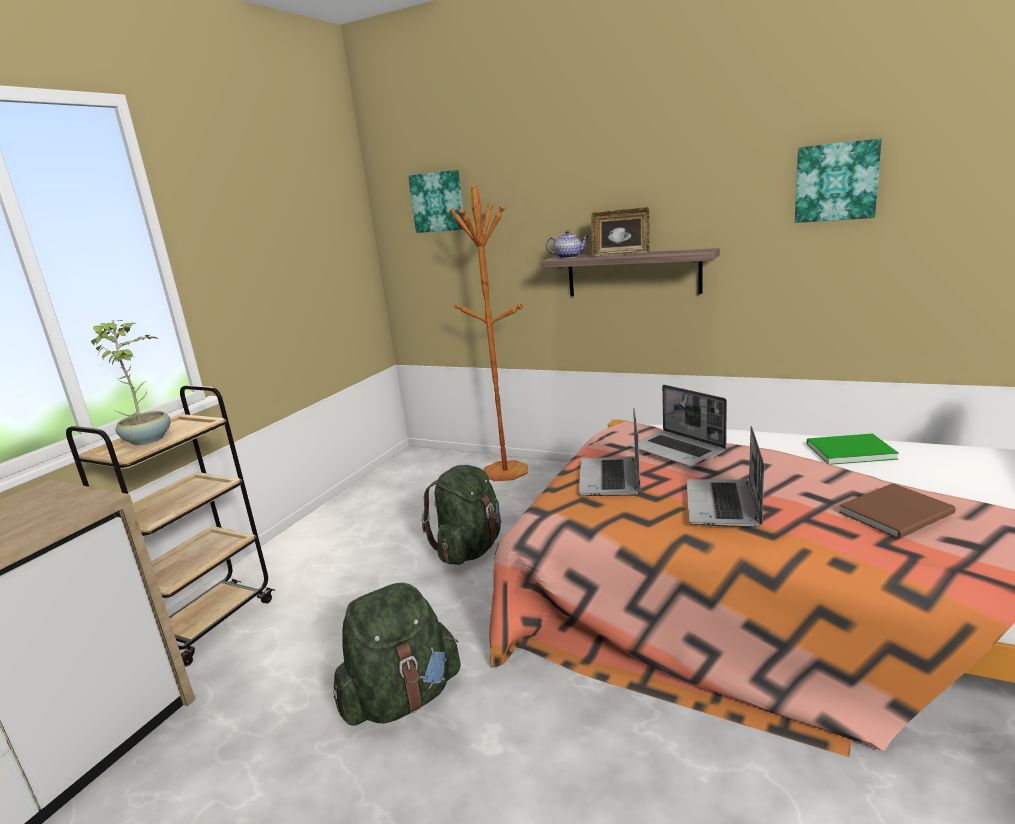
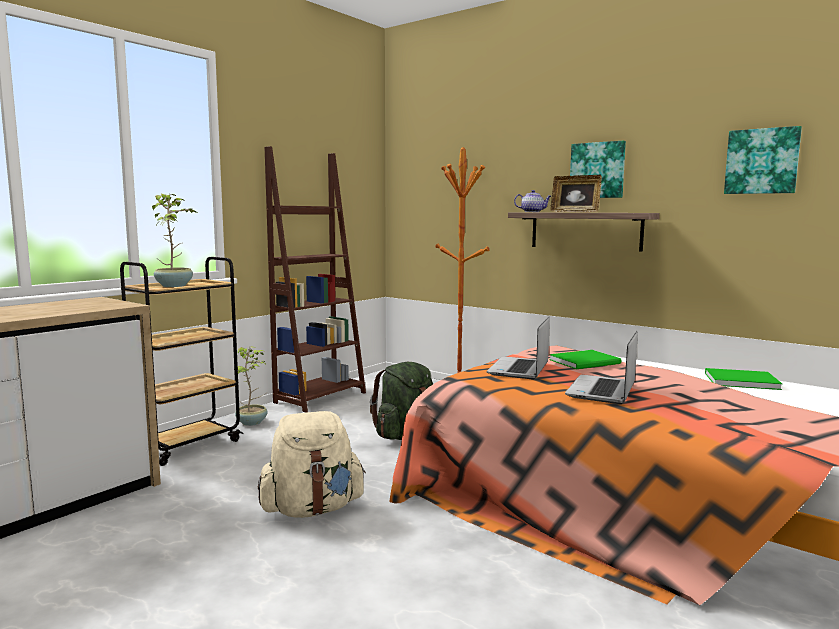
camera: 10 degrees right, 10 degrees down
green backpack [333,582,461,726] -> beige backpack [258,411,366,518]
picture [408,170,464,233] -> picture moved to [570,141,626,198]
laptop [630,385,727,467] -> green book [549,350,621,369]
brown book [839,483,956,539] -> none
none -> potted plant [233,346,268,426]
none -> brown bookcase [264,146,366,413]

